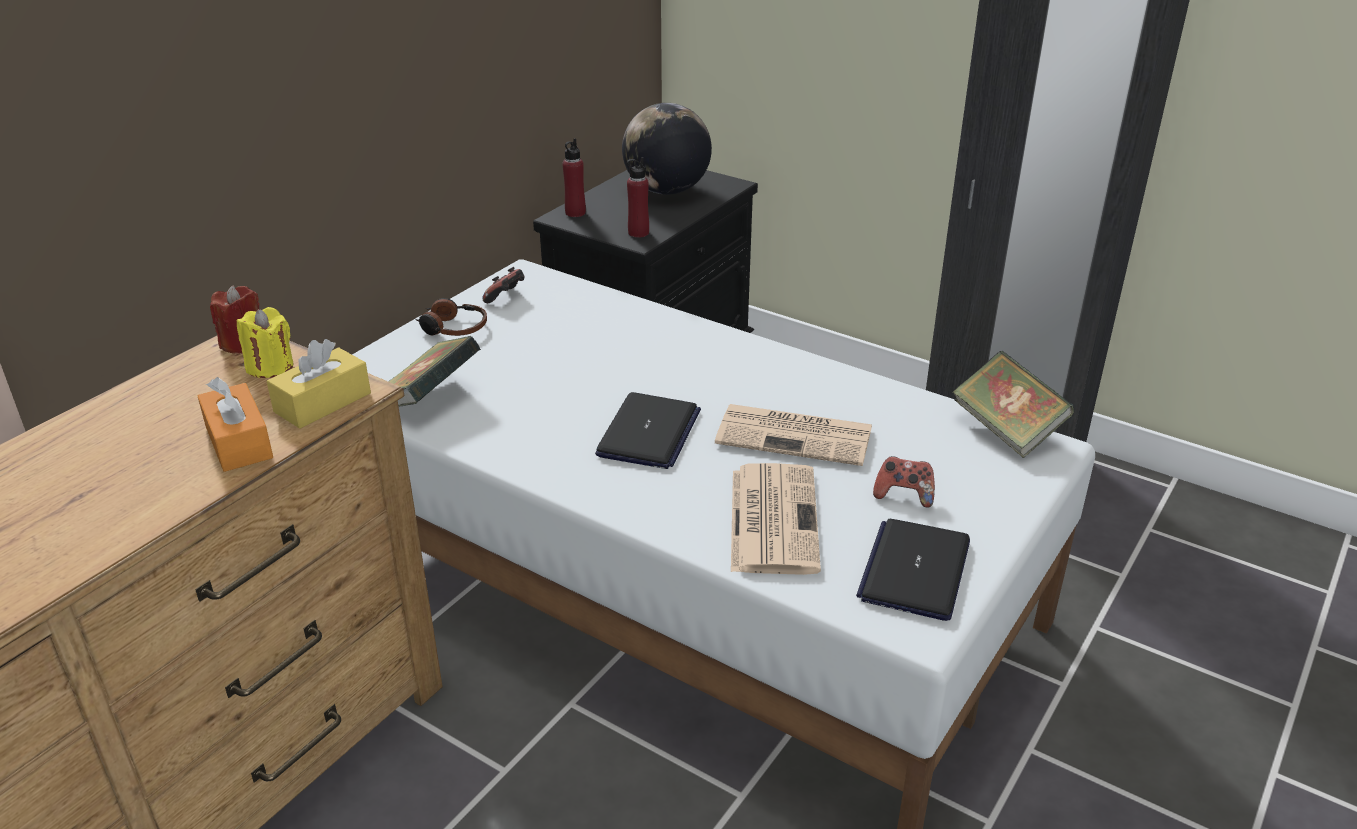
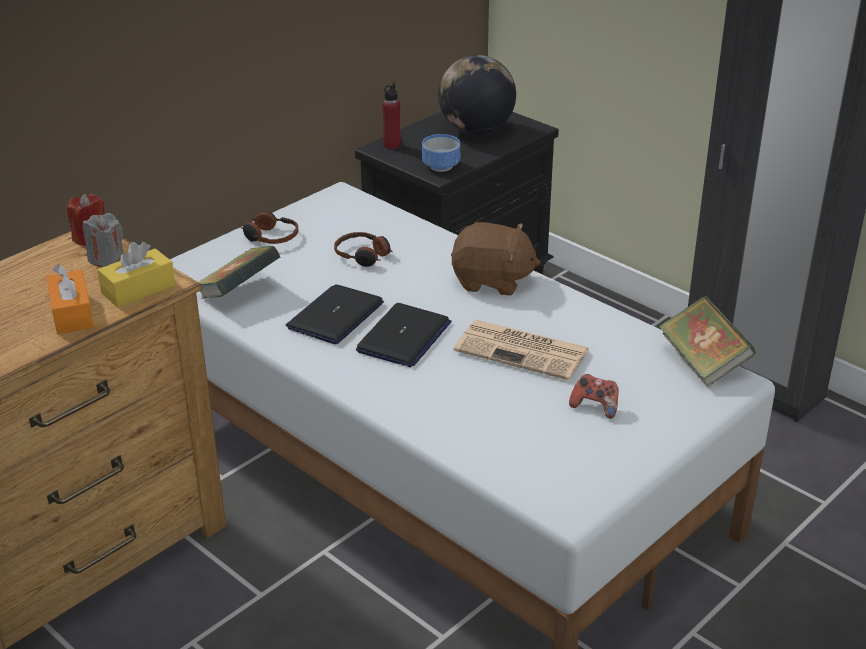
camera: 10 degrees right, 0 degrees up
yellow candle [237,307,293,378] -> grey candle [83,213,124,267]
game controller [482,267,525,303] -> none
red bottle [627,157,649,238] -> bowl [422,134,460,172]
newspaper [731,463,821,575] -> none
laptop [856,519,970,621] -> laptop moved to [286,284,384,344]
none -> headphones [334,232,392,267]
none -> brown plush toy [451,222,541,296]

